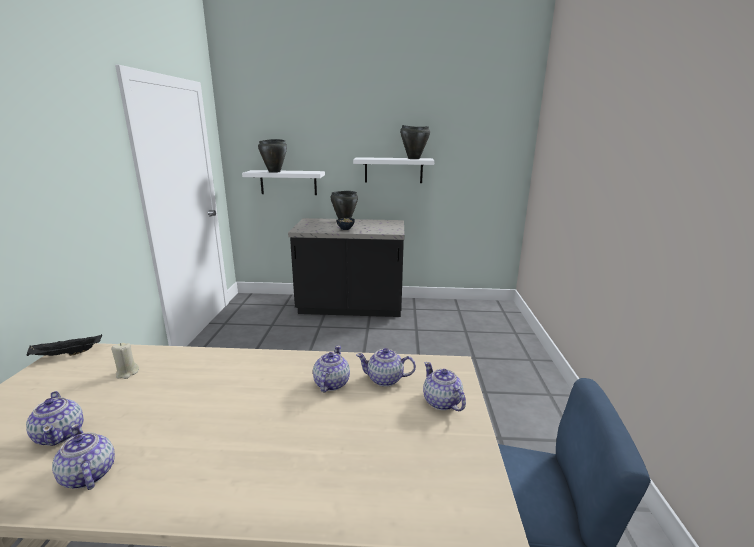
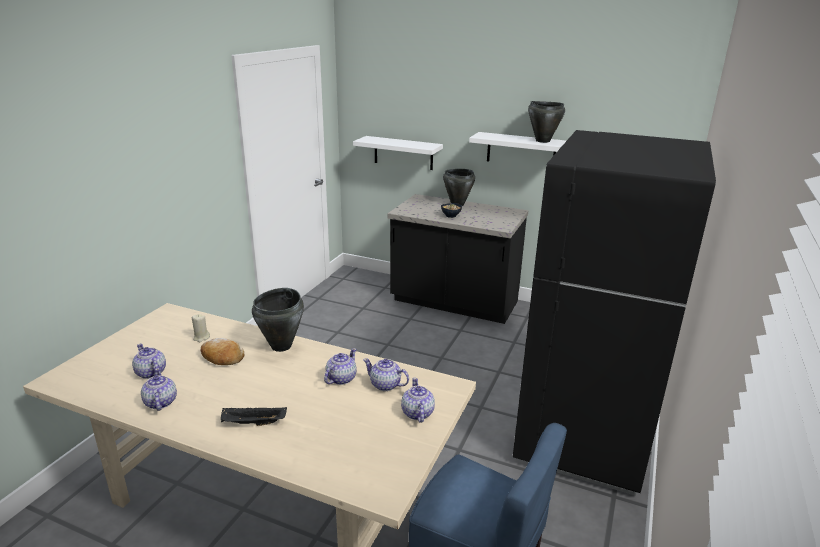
camera: 20 degrees right, 5 degrees up
teapot [26,391,84,446] -> teapot turned 150 degrees clockwise [132,344,166,379]
black tray [27,334,102,356] -> black tray moved to [221,407,287,426]
black cooking pot [258,139,287,173] -> black cooking pot moved to [252,288,304,352]
none -> bread [201,338,245,365]
none -> black fridge [513,130,716,496]

